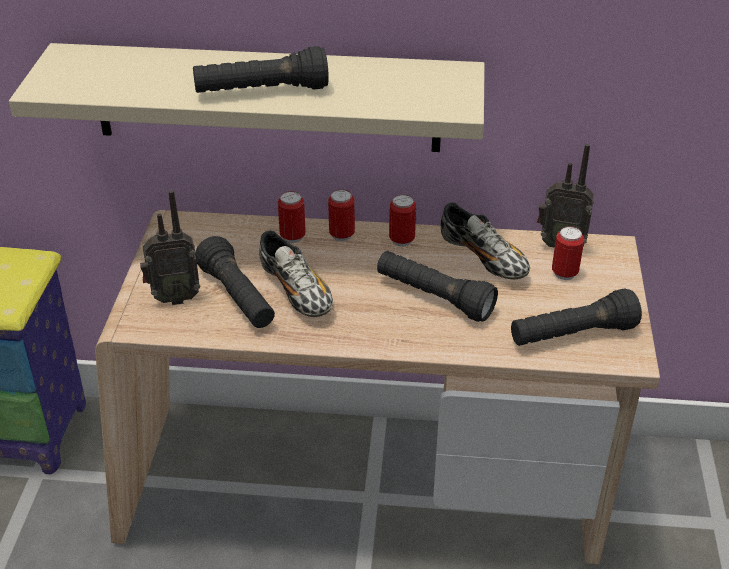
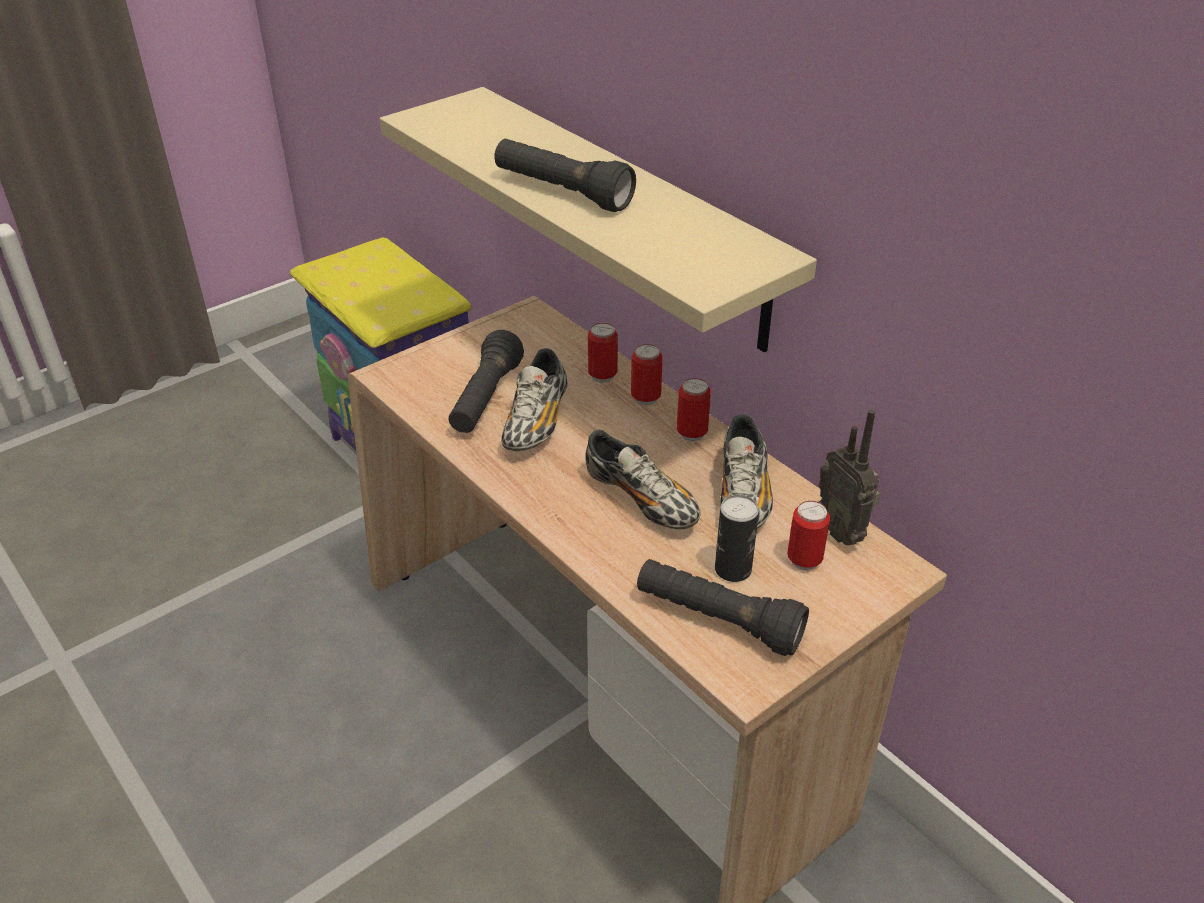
camera: 45 degrees right, 0 degrees up
radio [140,190,200,305] -> none
black flashlight [377,251,498,322] -> shoe [585,430,701,529]
none -> can [715,495,759,582]

